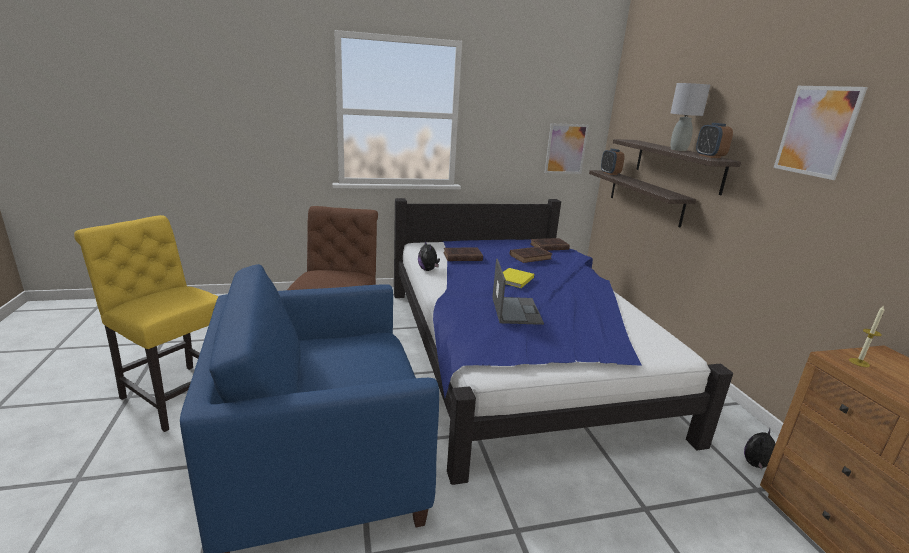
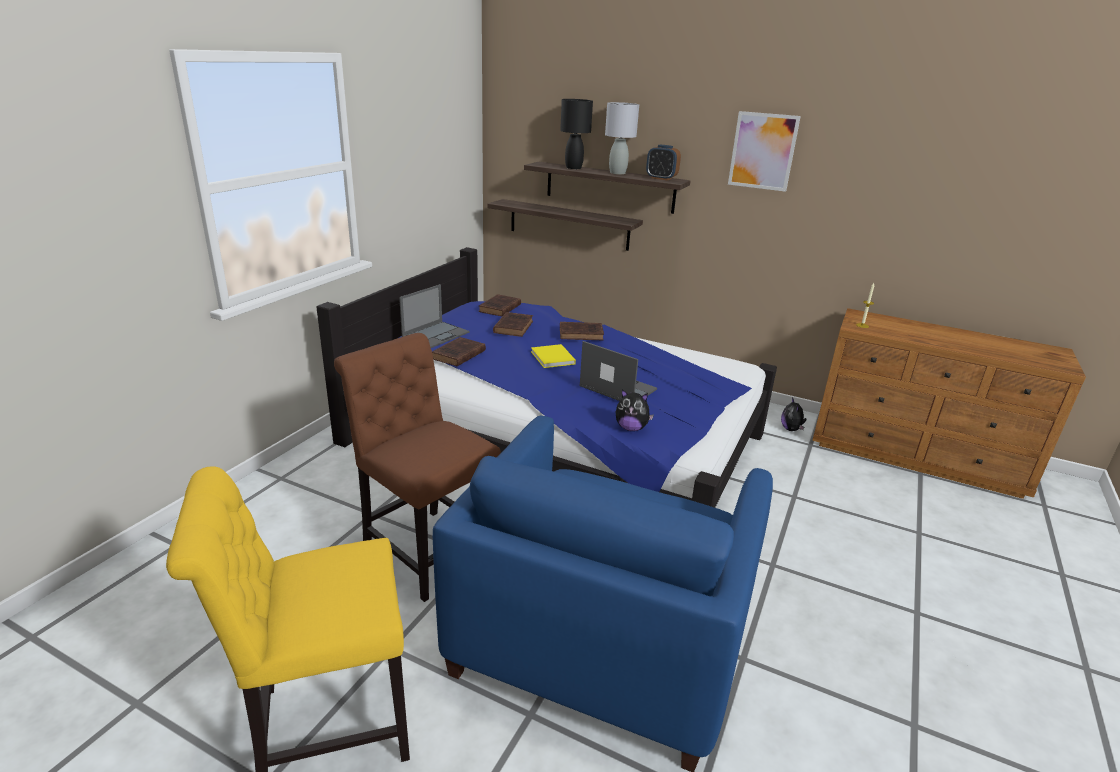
camera: 50 degrees left, 5 degrees up
plush toy [418,241,440,271] -> plush toy moved to [616,390,654,431]
picture [545,123,589,174] -> none
alarm clock [601,149,625,175] -> none
none -> laptop [399,284,469,348]
none -> black table lamp [560,99,593,169]
none -> brown book [560,322,604,340]

